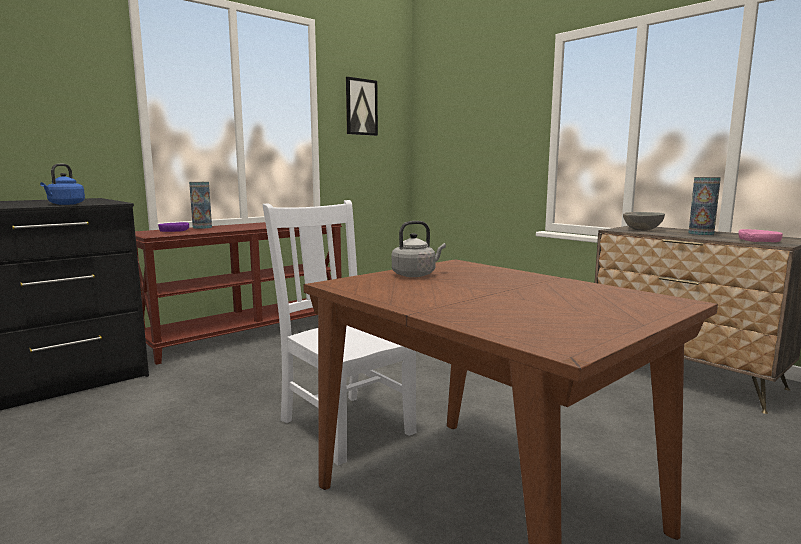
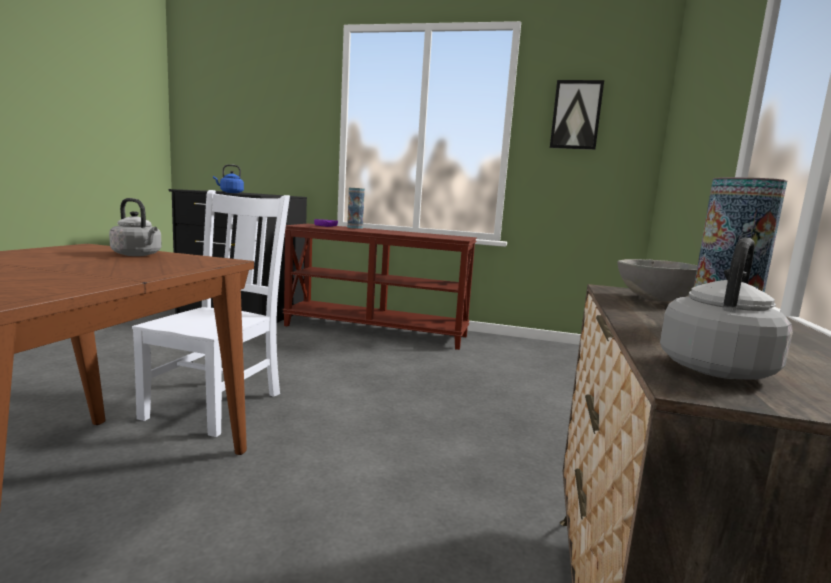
camera: 55 degrees right, 0 degrees up
pink bowl [738,229,783,242] -> grey kettle [660,238,793,380]

